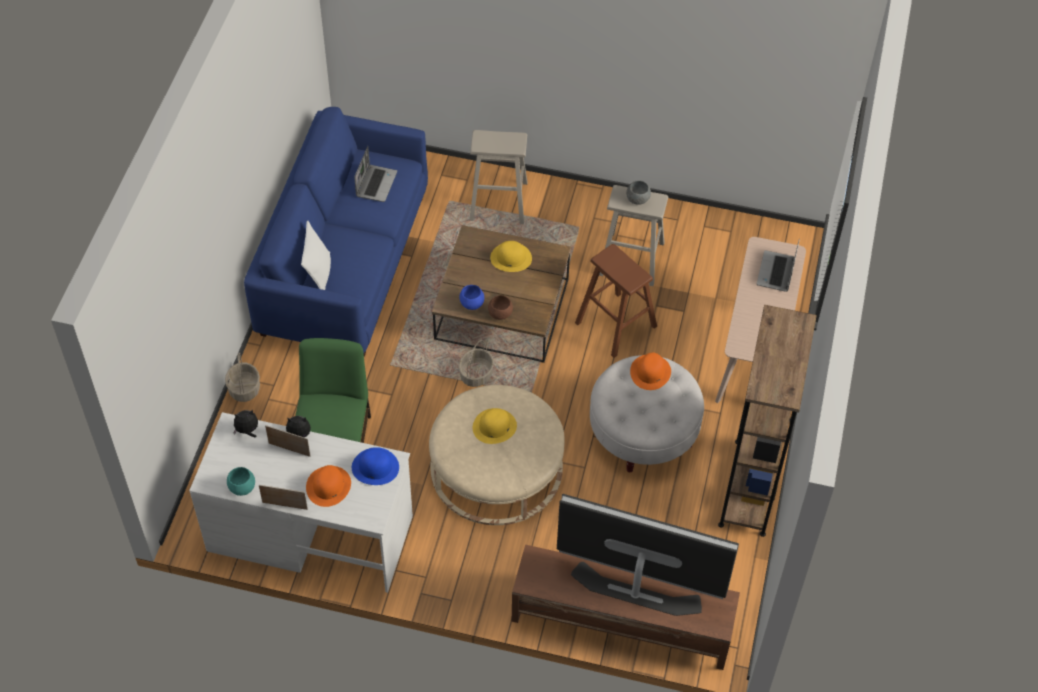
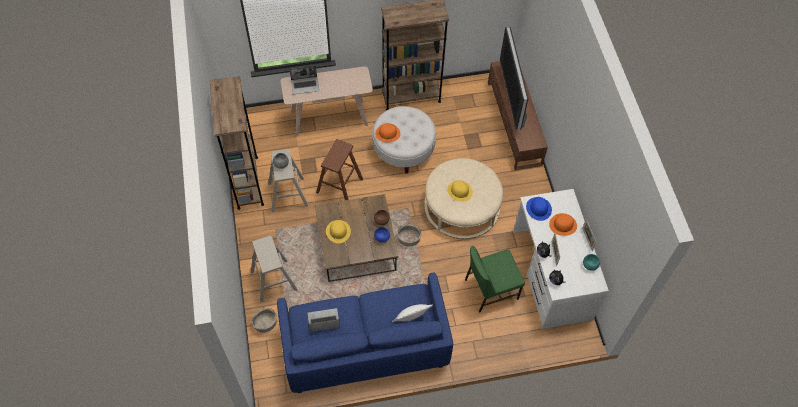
camera: 115 degrees left, 5 degrees up
basket [225,353,260,402] -> basket moved to [252,308,277,333]
none -> brown bookcase [209,76,264,210]

